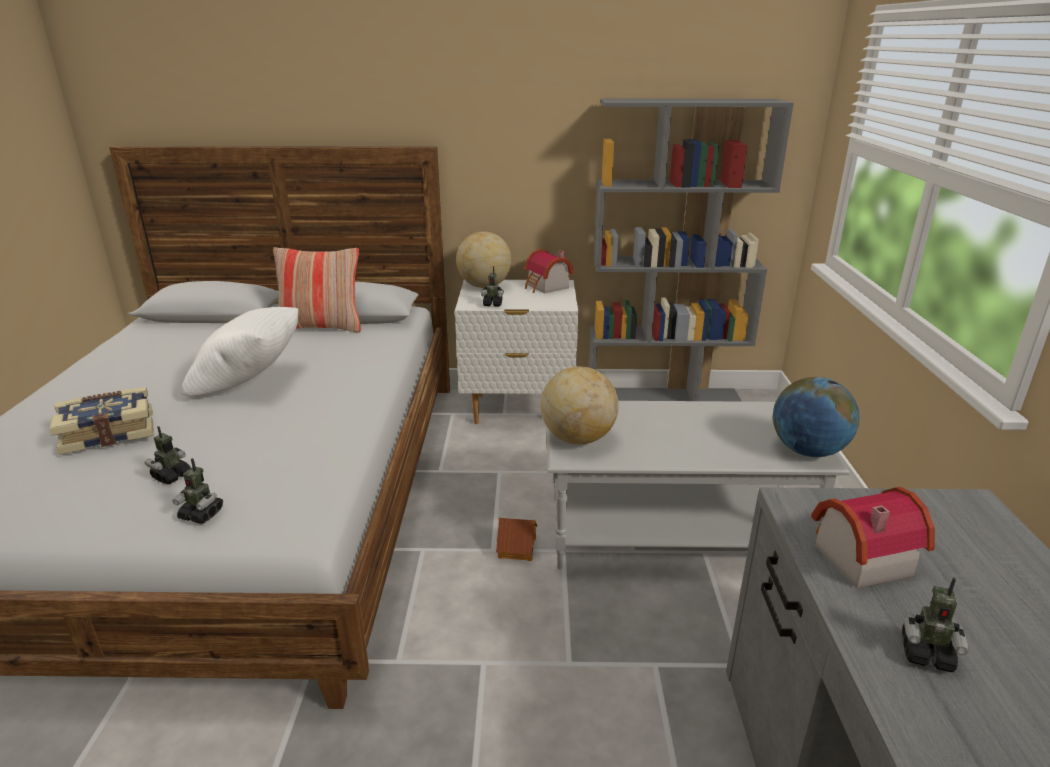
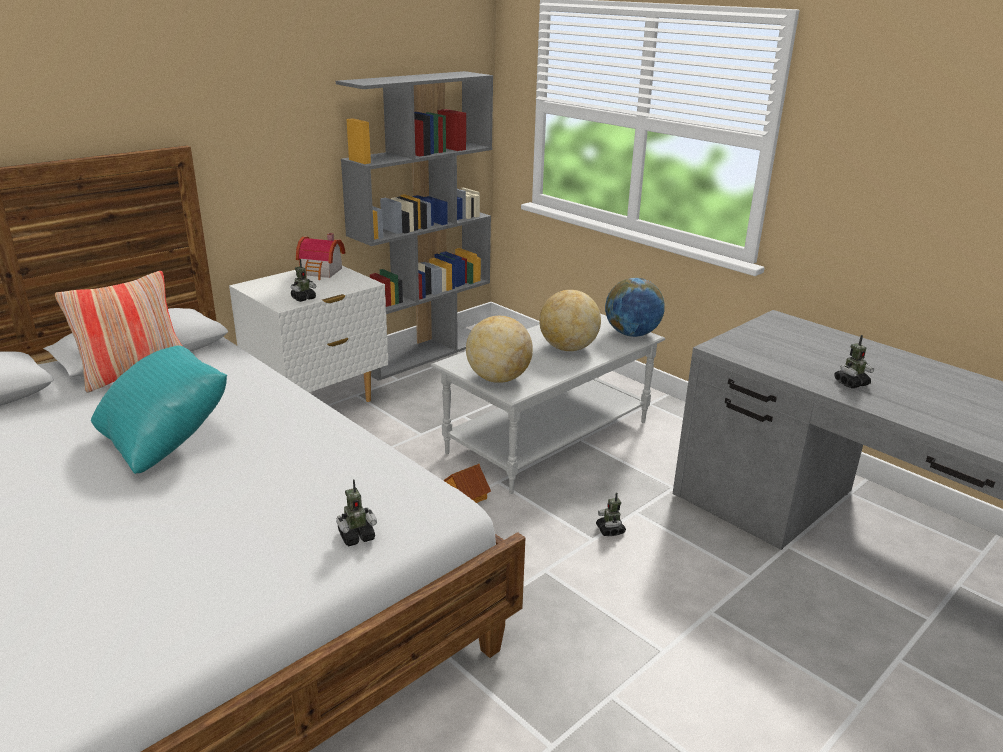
camera: 45 degrees left, 0 degrees up
book [49,387,154,455] -> none
toy robot [145,426,191,484] -> toy robot moved to [596,493,626,536]
white pillow [181,307,298,396] -> turquoise pillow [91,345,227,474]
globe [456,231,512,288] -> globe moved to [539,290,601,351]
toy house [811,487,935,588] -> none

